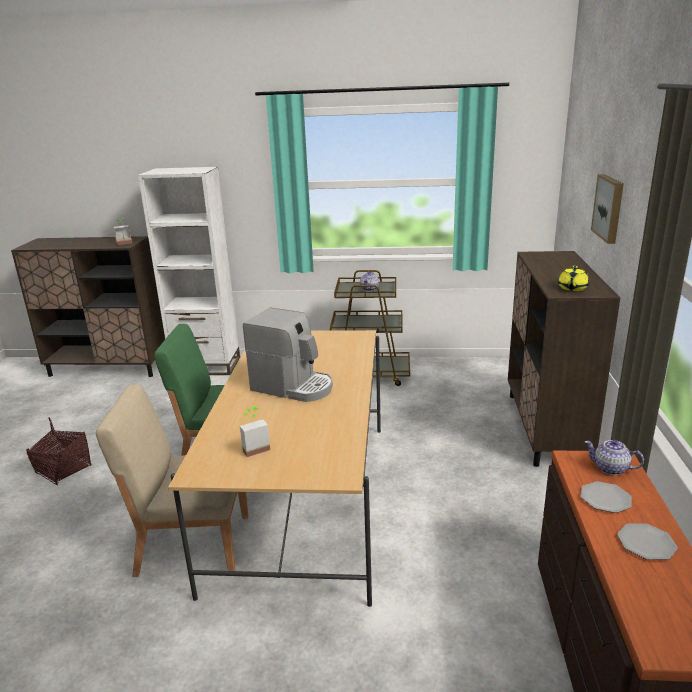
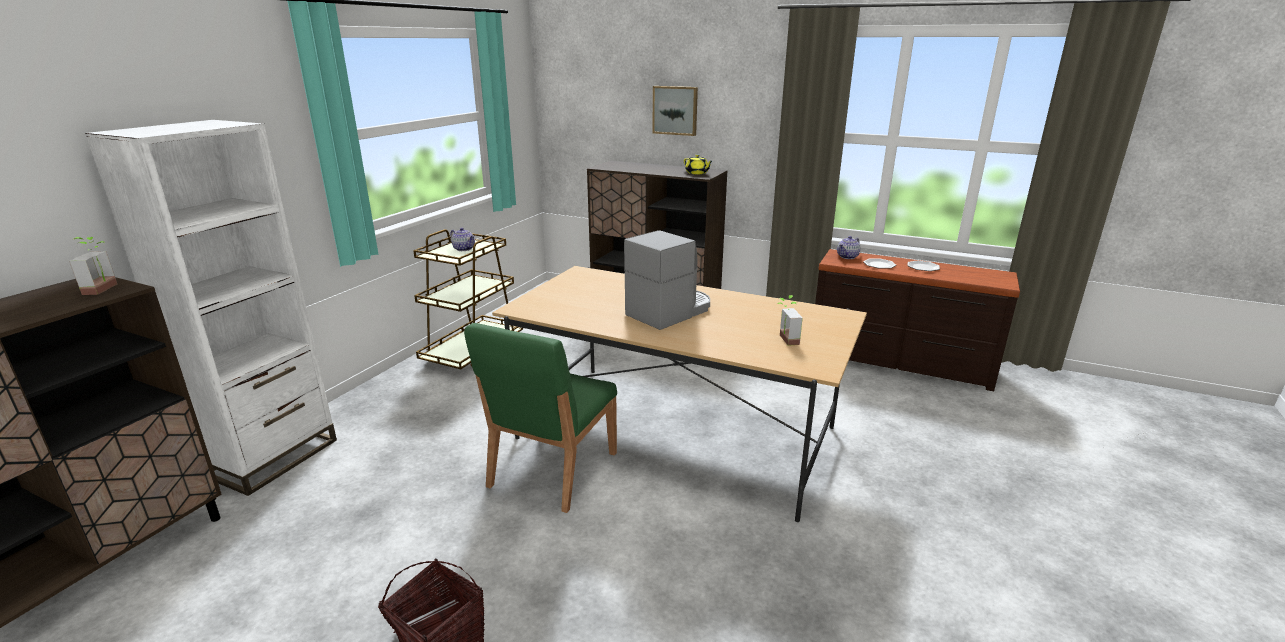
camera: 70 degrees left, 0 degrees up
beige chair [96,384,248,577] -> none

